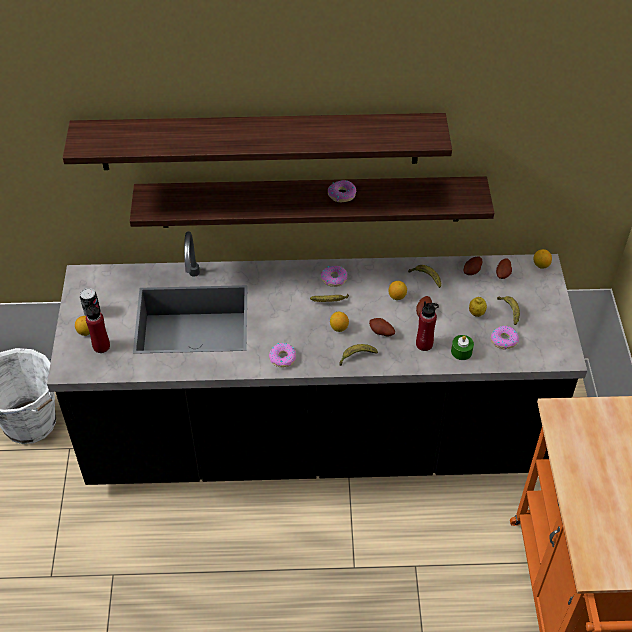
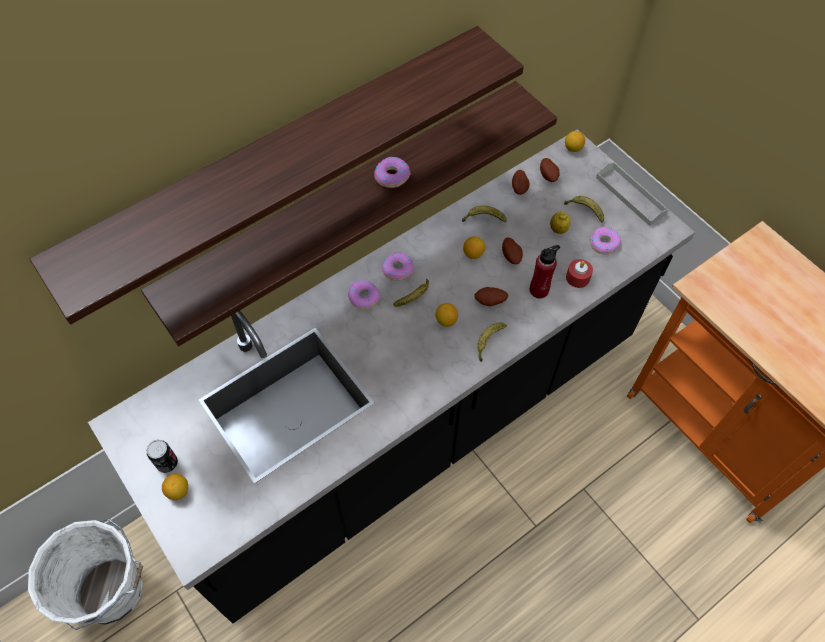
camera: 35 degrees left, 10 degrees up
red bottle [86,301,110,353] -> none
donut [269,343,296,367] -> donut moved to [348,280,380,309]
green candle [451,335,474,360] -> red candle [566,259,593,288]
none -> grey tray [596,162,669,226]

